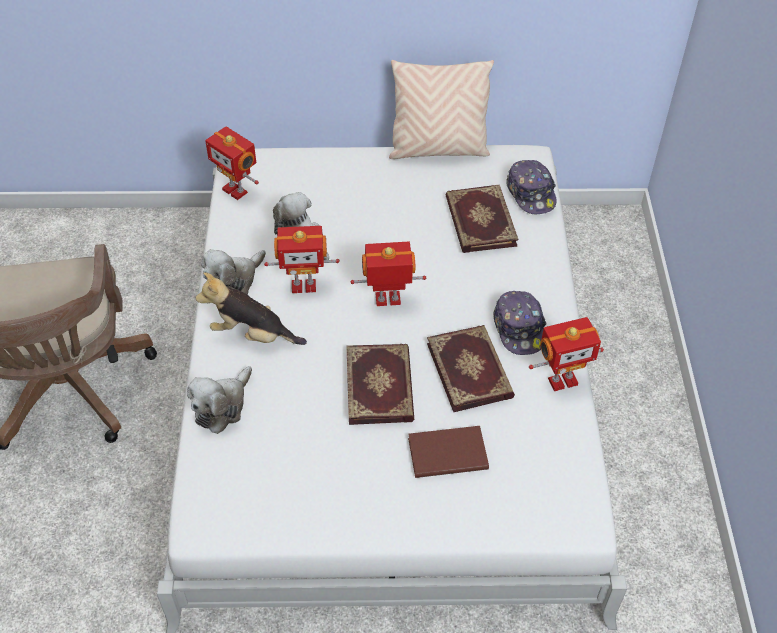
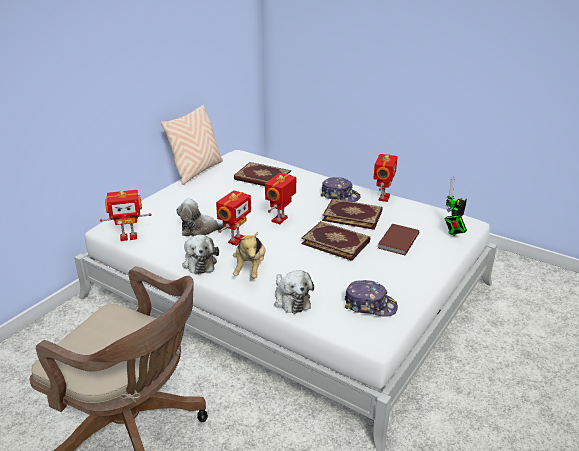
camera: 55 degrees left, 20 degrees down
plush toy [196,272,307,345] -> plush toy turned 45 degrees counterclockwise [233,232,265,279]
cap [506,160,557,214] -> cap moved to [345,280,398,317]
none -> toy robot [445,177,467,236]

